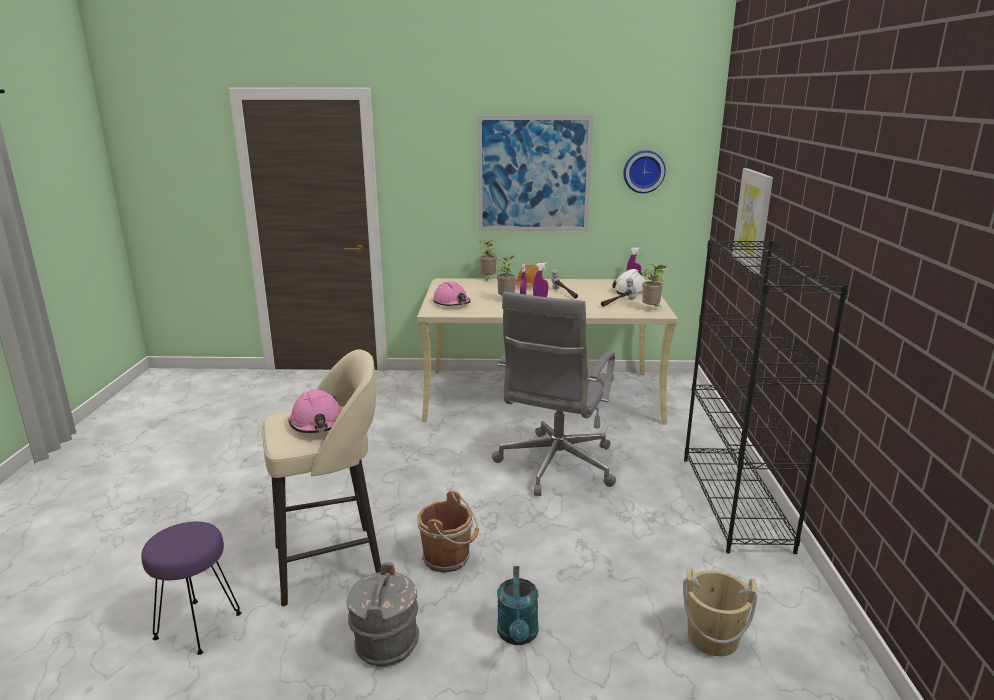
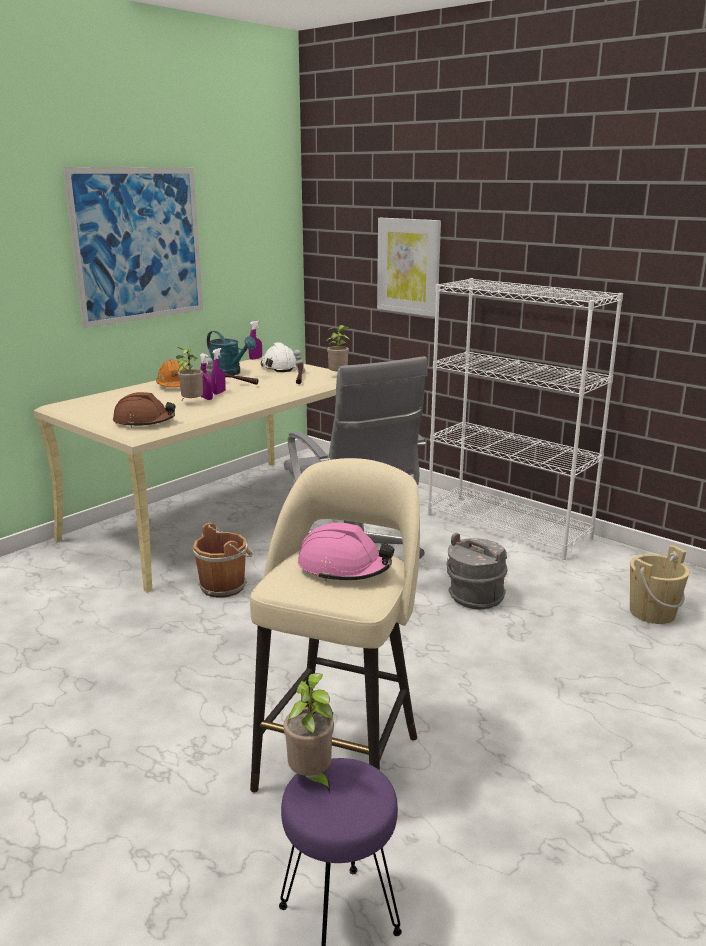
camera: 50 degrees left, 0 degrees up
grey bucket [347,562,419,667] -> grey bucket moved to [447,533,507,609]
brown bucket [417,491,479,573] -> brown bucket moved to [191,523,253,598]
pink hard hat [433,281,471,306] -> brown hard hat [113,392,176,428]
potted plant [480,240,497,282] -> potted plant moved to [283,673,334,794]
turquoise watering can [497,566,538,645] -> turquoise watering can moved to [207,331,256,375]
wall clock [623,150,666,193] -> none
black bookcase [684,240,849,554] -> white bookcase [428,278,623,560]

